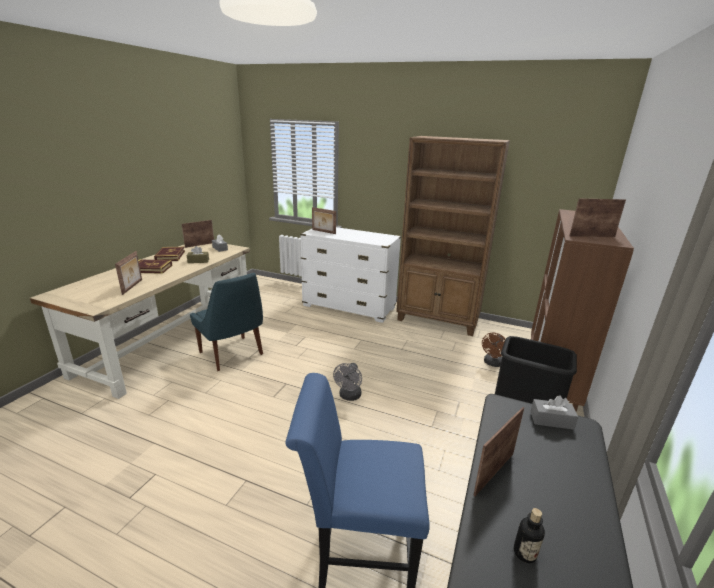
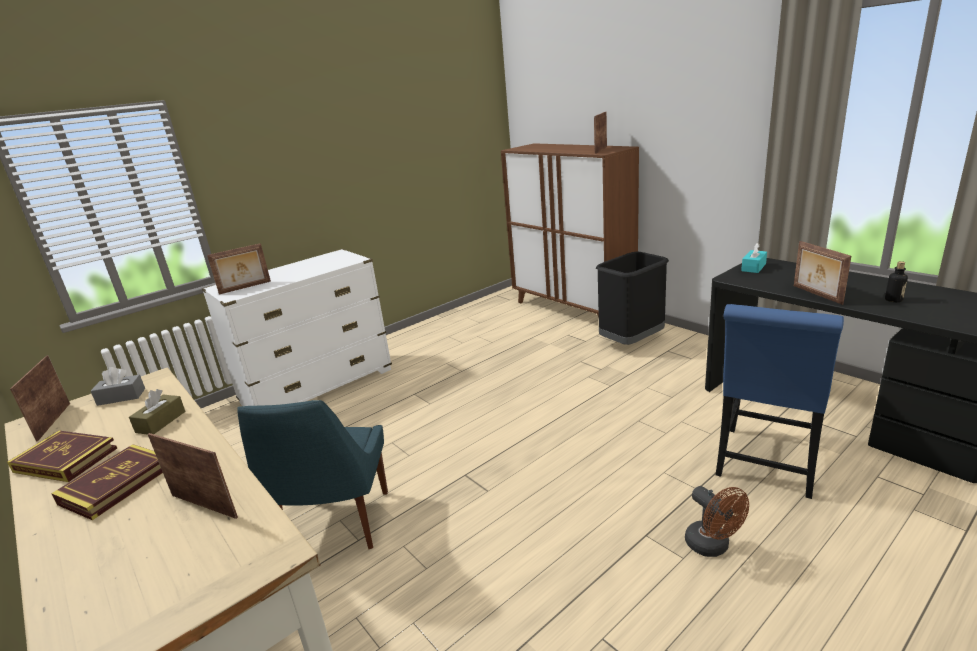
camera: 60 degrees left, 0 degrees up
blue chair [190,273,263,371] -> blue chair turned 105 degrees clockwise [237,400,388,549]
grey fan [333,363,362,401] -> none
brown bookcase [396,136,510,336] -> none
brown fan [482,333,505,367] -> brown fan moved to [685,486,749,557]
grey tissue box [530,395,578,430] -> turquoise tissue box [741,243,767,273]

